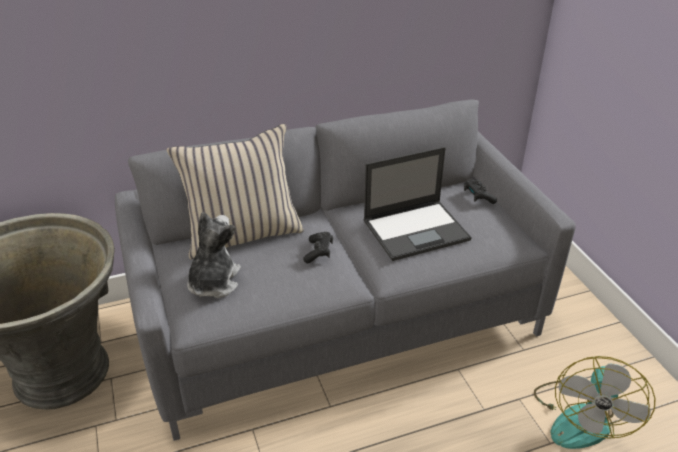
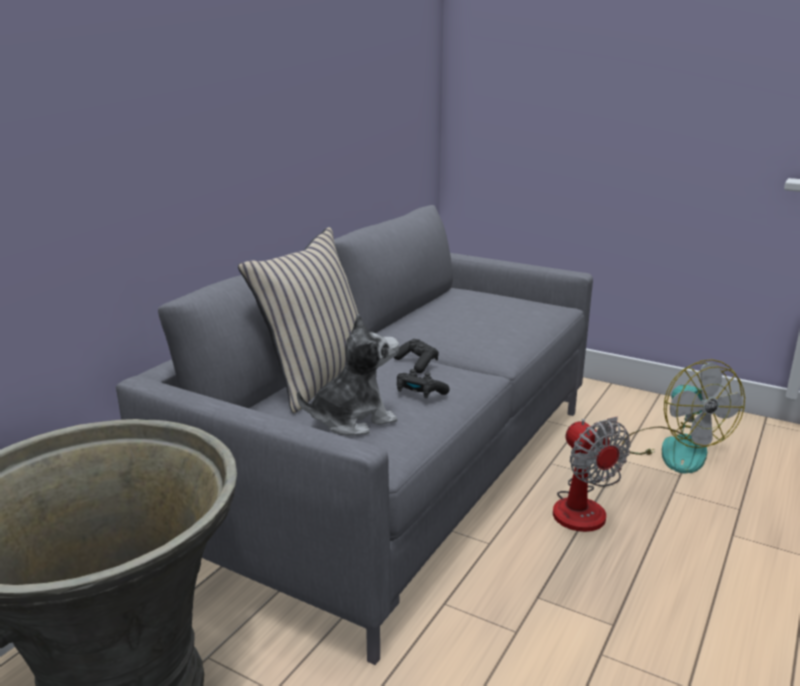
camera: 40 degrees left, 15 degrees down
plush toy [187,212,241,298] -> plush toy turned 90 degrees clockwise [297,314,399,436]
laptop [363,147,472,261] -> none
black game controller [464,179,497,204] -> black game controller moved to [397,369,450,398]
none -> fan [553,417,631,532]

